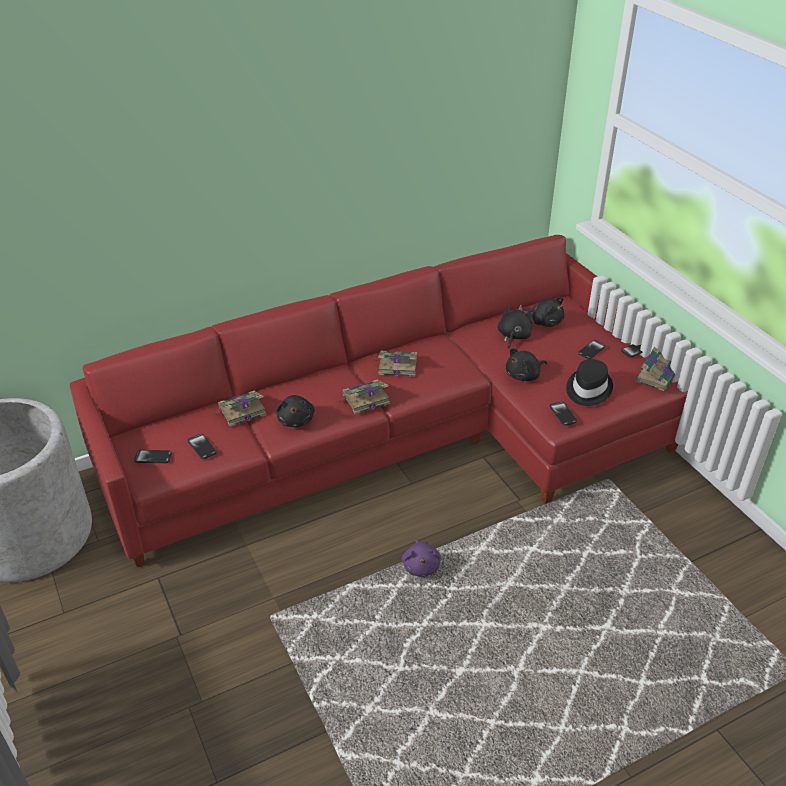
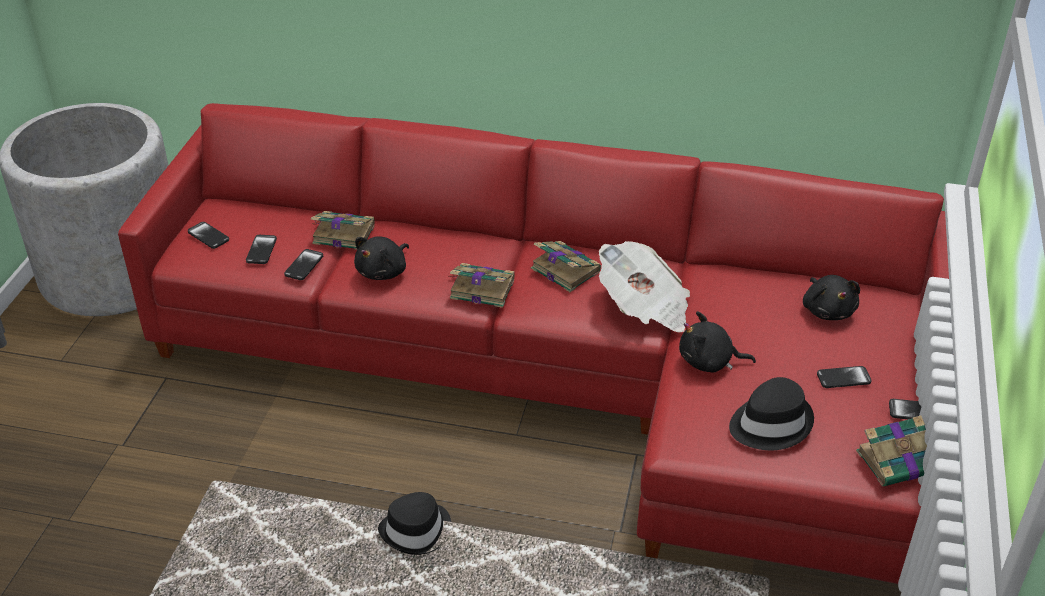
camera: 40 degrees right, 0 degrees up
purple plush toy [402,539,441,577] -> black hat [378,492,451,555]
black plush toy [498,305,533,349] -> none
phone [550,402,577,426] -> phone moved to [284,249,323,280]
none -> newspaper [599,241,690,333]

